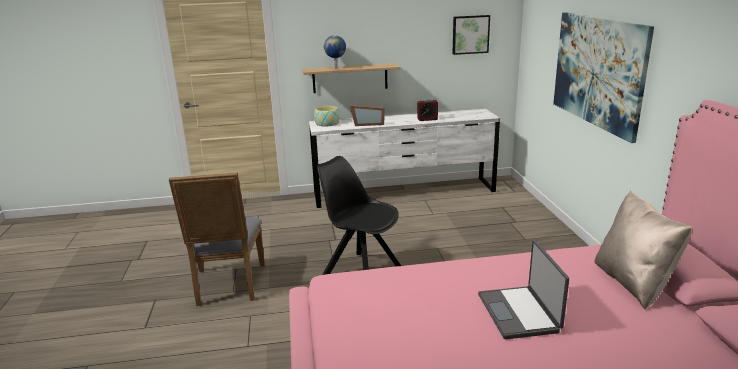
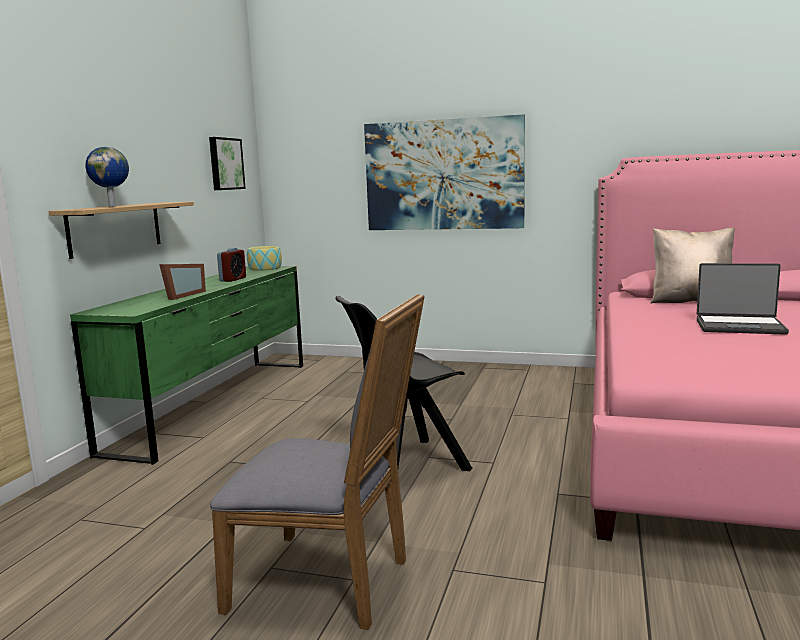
camera: 65 degrees left, 10 degrees down
white dresser [309,109,500,208] -> green dresser [70,266,303,465]
bowl [314,105,340,126] -> bowl moved to [247,246,282,270]

